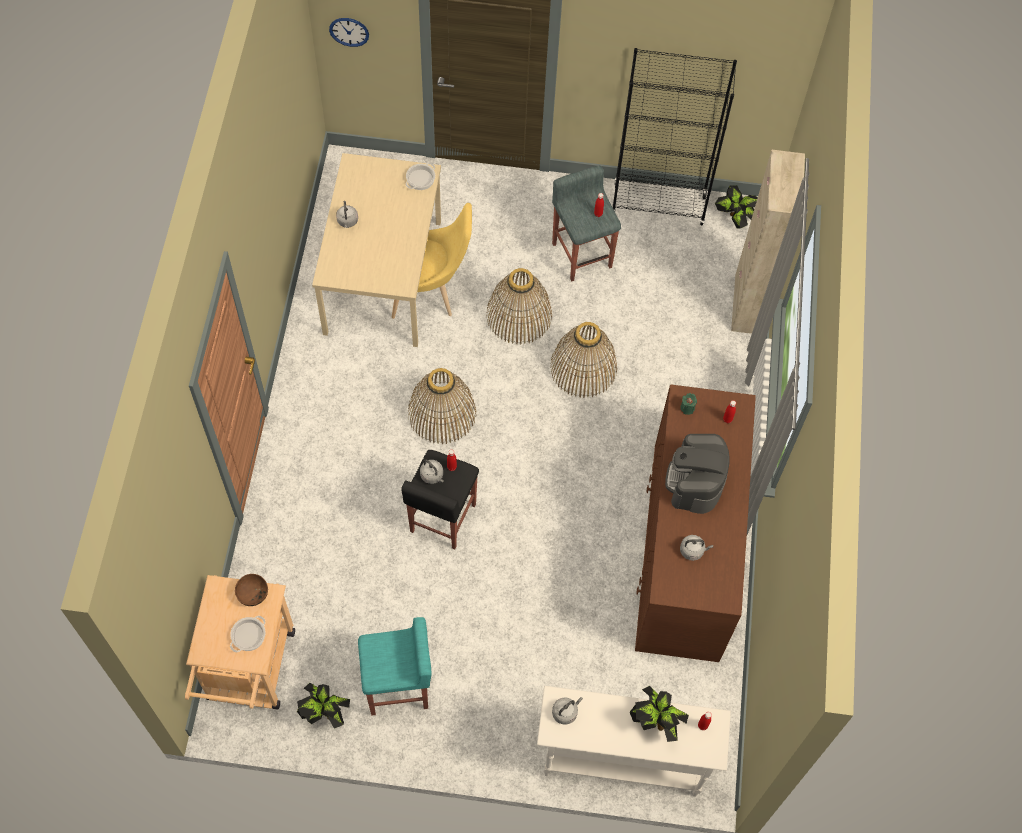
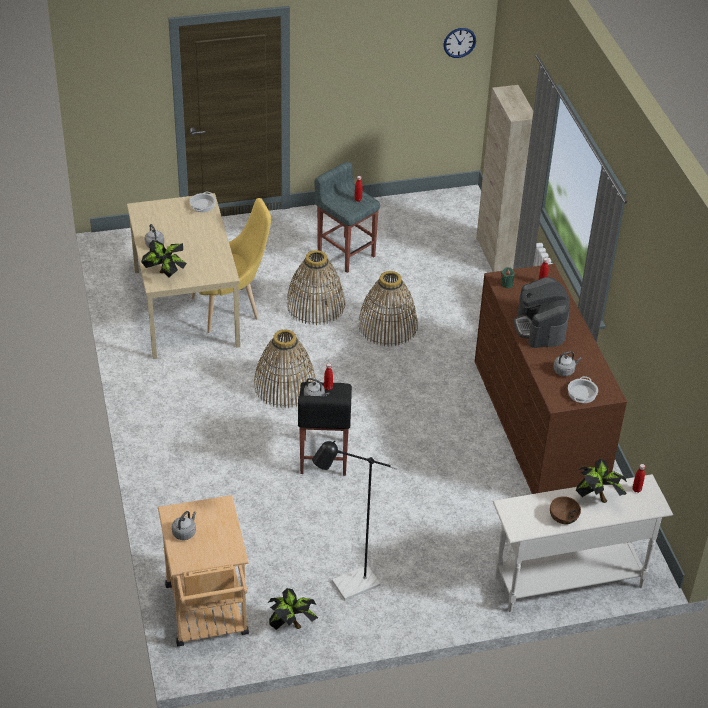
camera: 20 degrees left, 20 degrees down
cooking pot [230,616,266,652] -> cooking pot moved to [568,376,598,403]
brown bowl [235,574,268,606] -> brown bowl moved to [550,496,581,525]
wall clock [329,18,369,47] -> wall clock moved to [443,28,476,58]
turquoise stool [358,617,431,716] -> black floor lamp [312,440,398,600]
grey kettle [552,697,583,725] -> grey kettle moved to [172,511,197,540]
black bookcase [612,48,737,225] -> none
potted plant [715,185,758,229] -> potted plant moved to [141,240,187,277]

